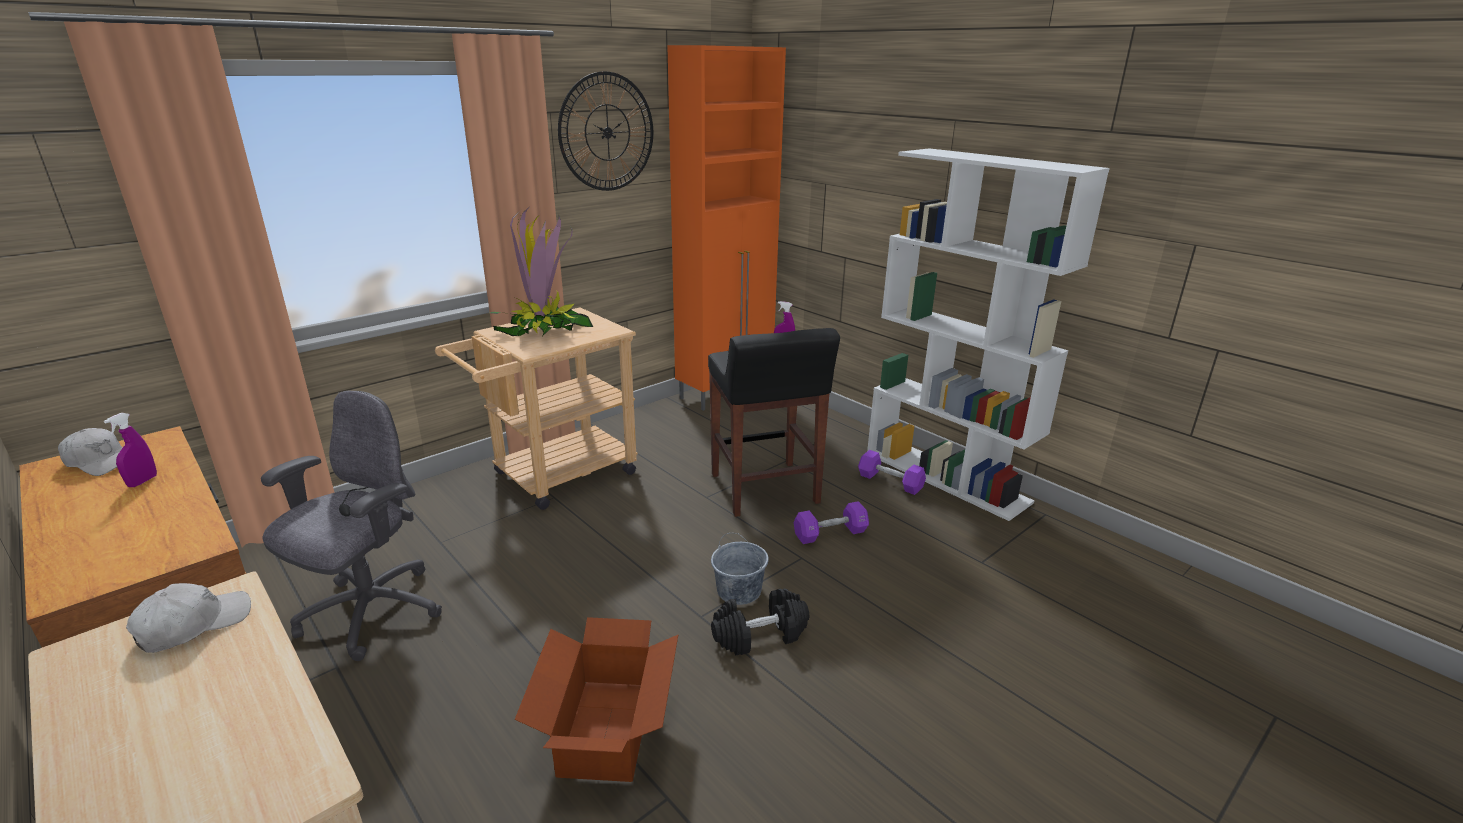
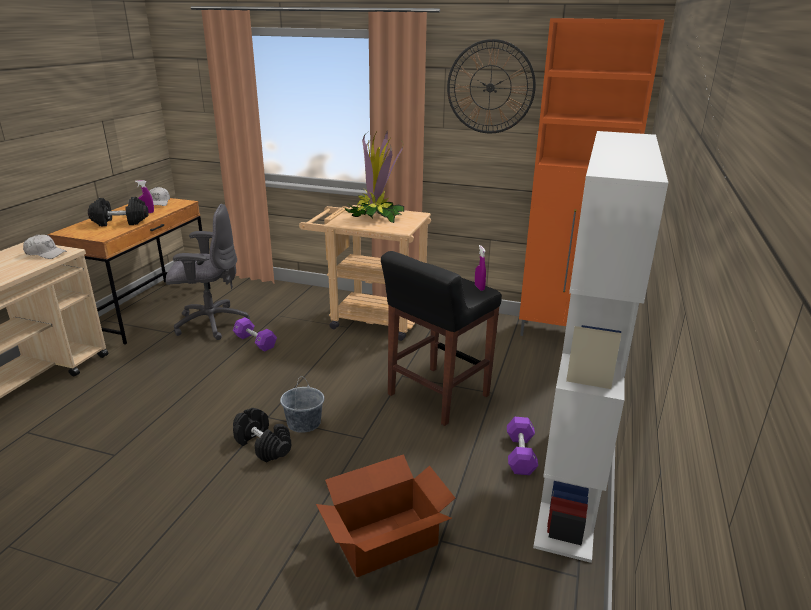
camera: 60 degrees right, 0 degrees up
cardboard box [514,617,678,782] -> cardboard box moved to [316,454,455,577]
purple dumbbell [794,501,869,544] -> purple dumbbell moved to [233,317,277,351]
none -> black dumbbell [88,197,149,226]

